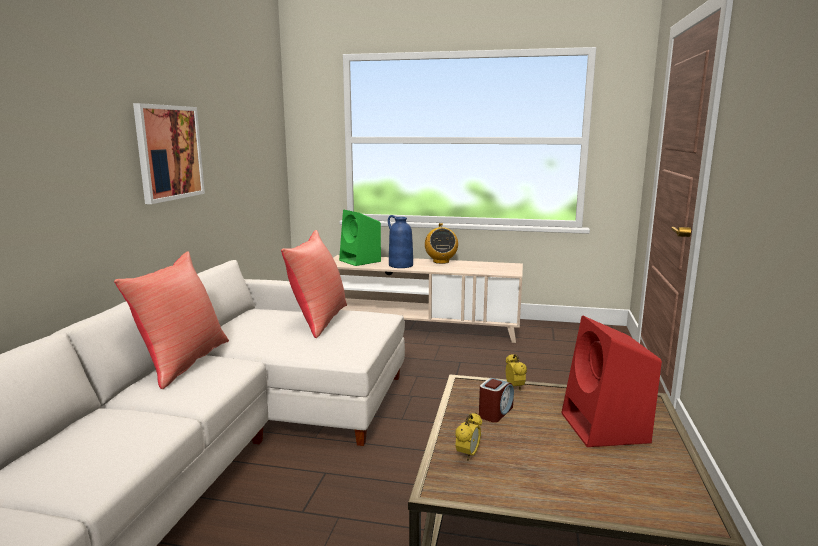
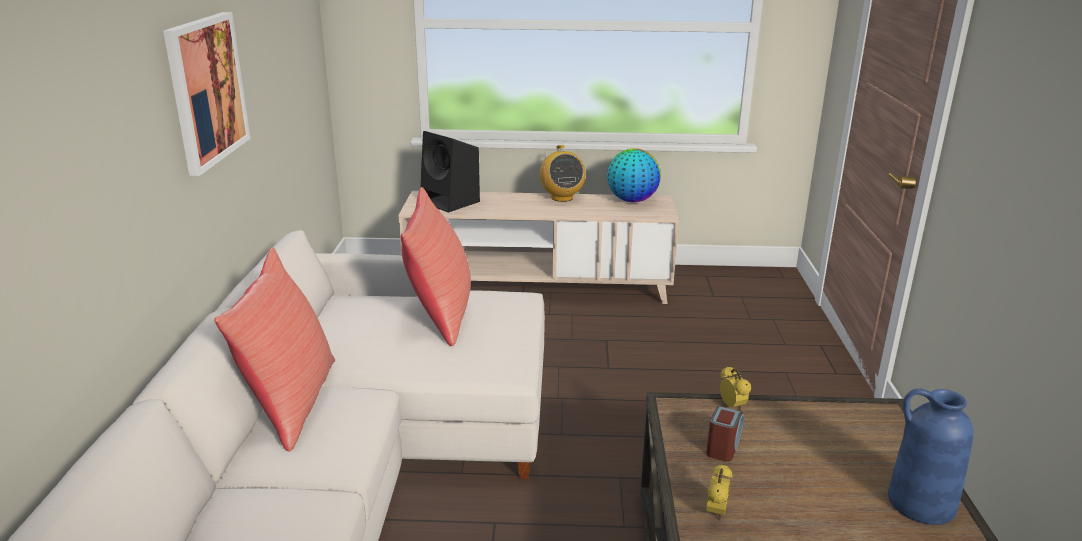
camera: 10 degrees left, 10 degrees up
green speaker [339,210,381,266] -> black speaker [421,131,480,213]
blue vase [388,215,413,268] -> blue vase moved to [888,388,974,525]
red speaker [562,315,662,447] -> none
none -> globe [607,148,661,202]

